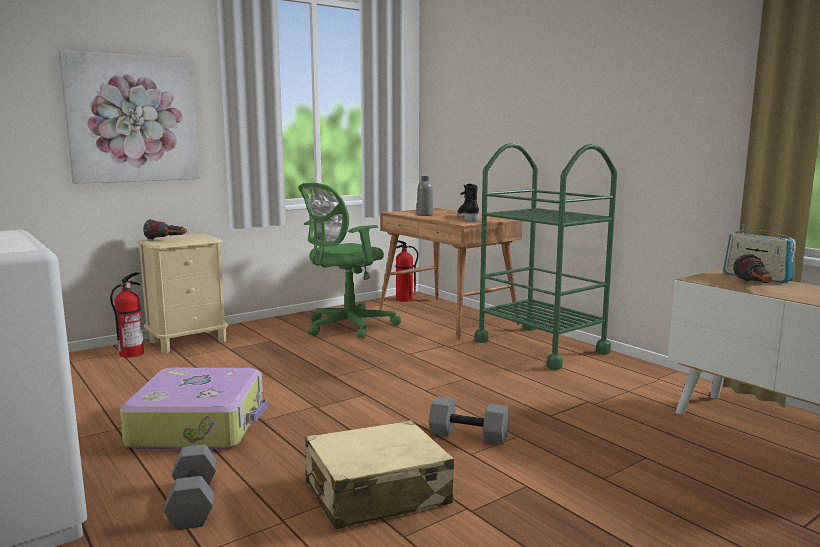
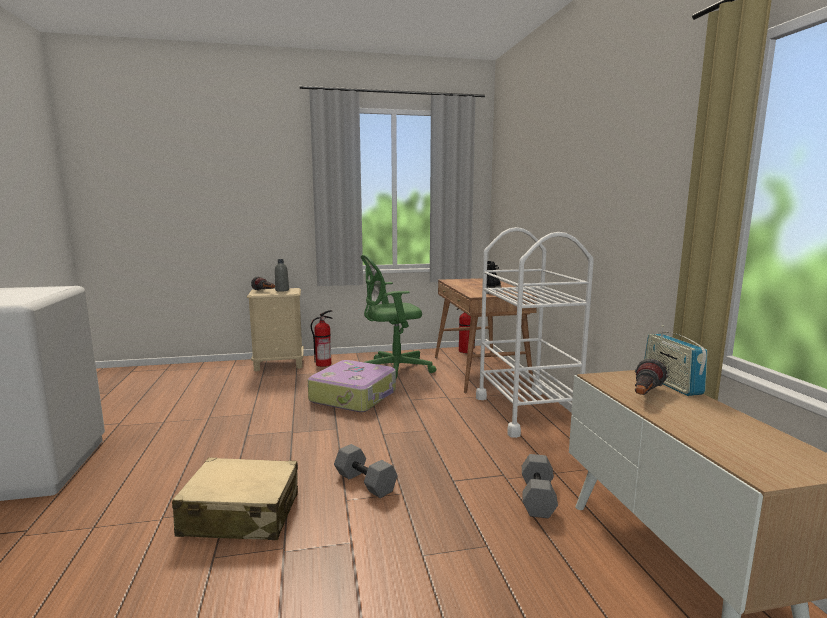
camera: 25 degrees right, 0 degrees up
picture [58,50,200,184] -> none
fire extinguisher [110,272,144,357] -> fire extinguisher moved to [311,310,333,367]
suitcase [120,368,267,449] -> suitcase moved to [308,360,396,412]
grey dumbbell [164,445,217,530] -> grey dumbbell moved to [522,454,558,518]
grey bottle [417,176,433,216] -> grey bottle moved to [275,259,289,292]
green cart [475,143,617,370] -> white cart [476,227,594,438]

